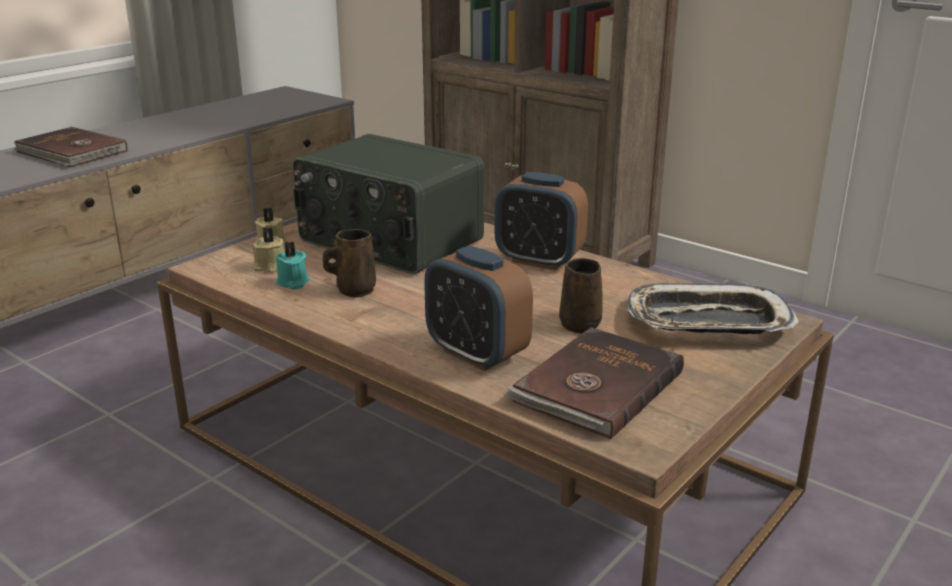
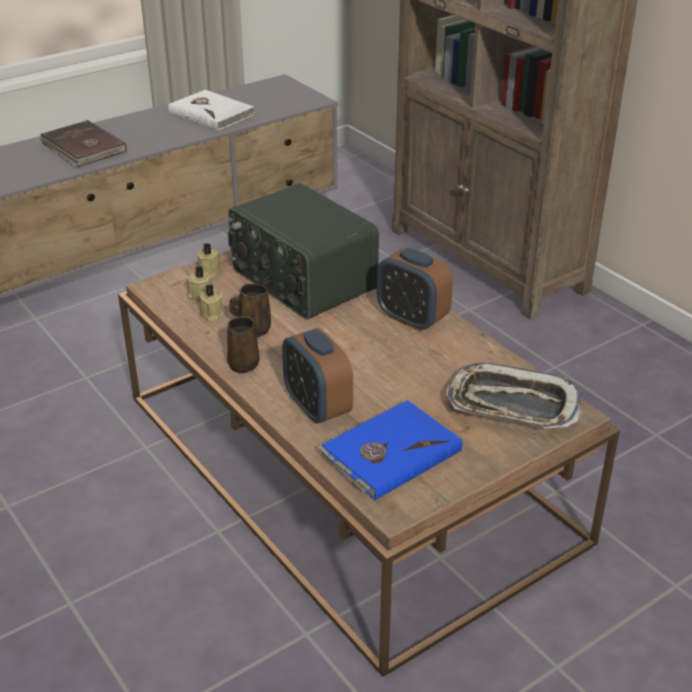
camera: 15 degrees right, 10 degrees up
turquoise candle [276,241,309,289] -> beige candle [199,284,224,322]
brown book [503,327,684,439] -> blue book [317,400,462,500]
brown mug [559,258,603,333] -> brown mug moved to [227,316,260,373]
none -> white book [168,90,255,131]

